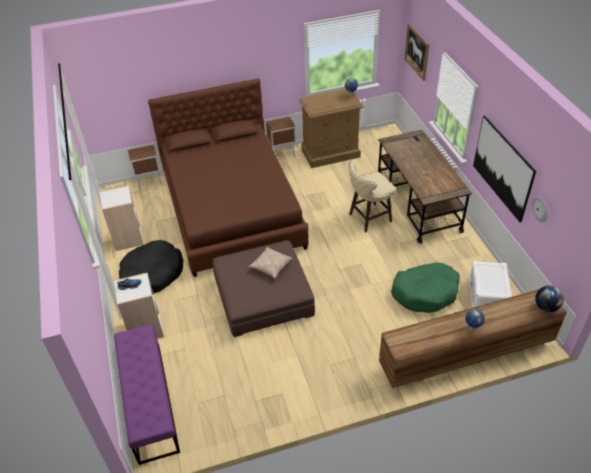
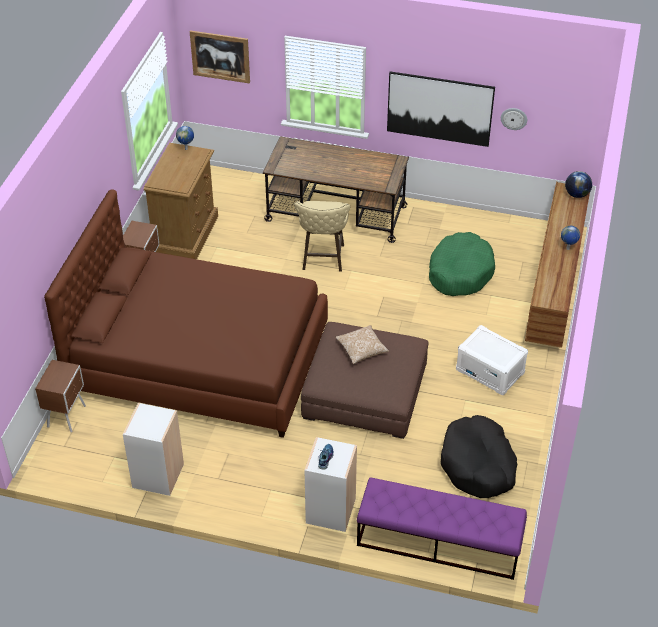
camera: 60 degrees left, 0 degrees up
black dog bed [119,240,184,294] -> black dog bed moved to [441,415,517,498]
white storage box [469,261,512,308] -> white storage box moved to [456,325,528,395]

